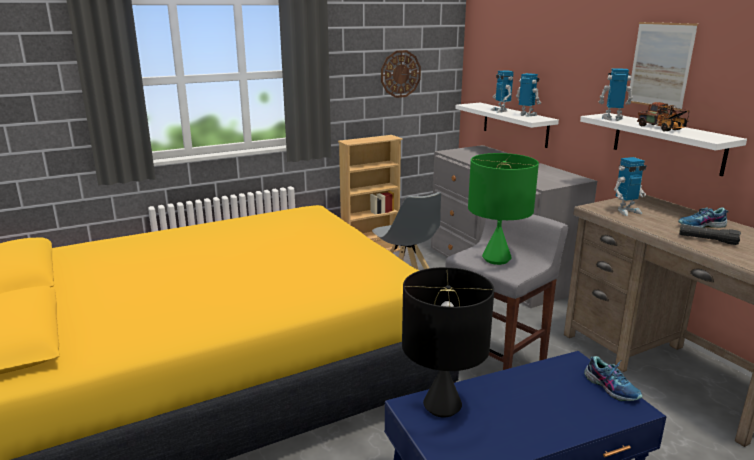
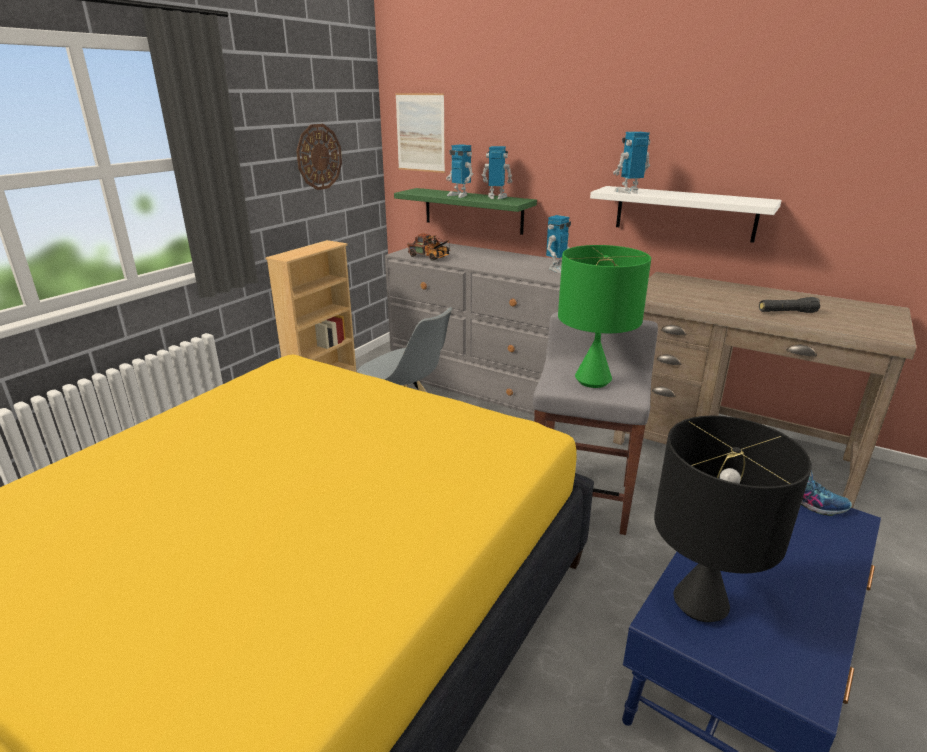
camera: 30 degrees left, 5 degrees up
white shelf [455,103,559,148] -> green shelf [394,188,537,235]
toy robot [614,157,646,216] -> toy robot moved to [546,215,571,273]
picture [628,22,698,111] -> picture moved to [395,93,445,173]
toy truck [637,102,689,131] -> toy truck moved to [407,233,451,261]
shoe [678,207,729,228] -> none

